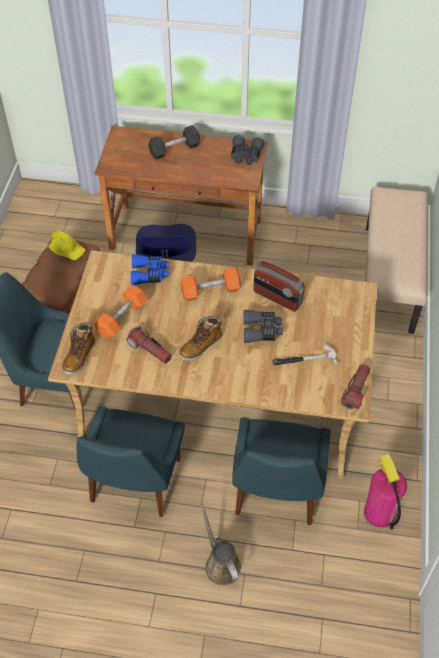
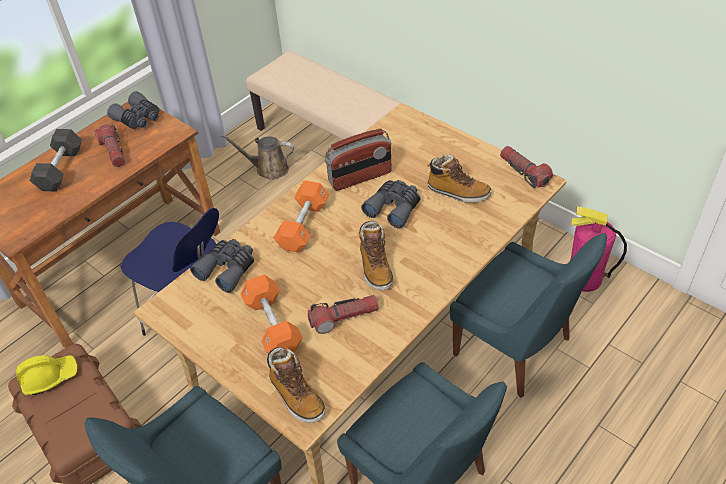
camera: 55 degrees left, 5 degrees down
blue binoculars [131,254,169,285] -> grey binoculars [190,239,254,293]
brown watering can [201,504,241,585] -> brown watering can moved to [221,134,294,179]
hammer [272,345,338,366] -> boot [427,155,492,203]
none -> flashlight [94,124,125,167]

